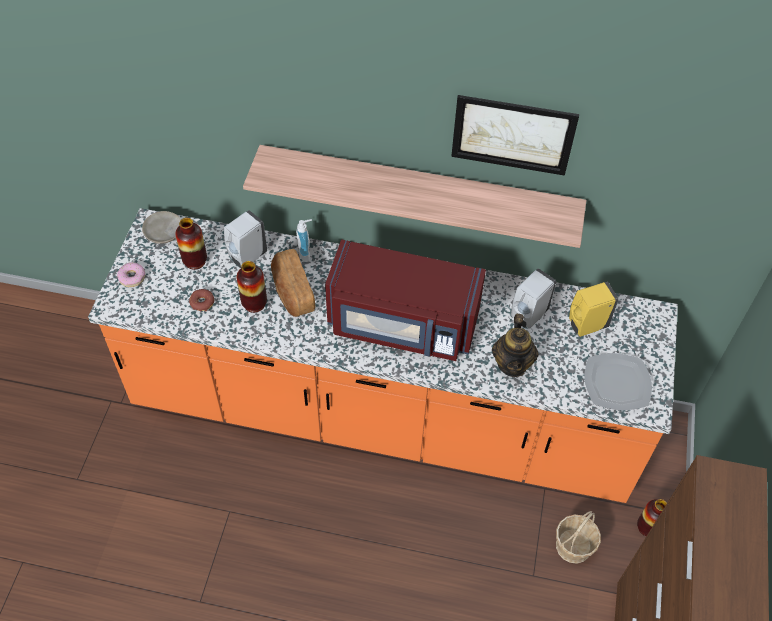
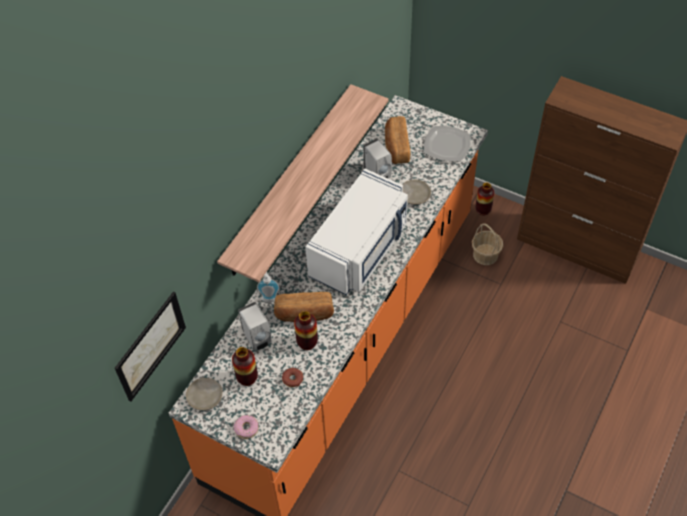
camera: 70 degrees left, 0 degrees up
red microwave [325,240,486,361] -> white microwave [306,169,408,295]
picture [451,95,579,176] -> picture moved to [115,292,186,402]
teapot [492,314,539,377] -> beige plate [403,180,431,205]
yellow soap dispenser [569,282,619,337] -> bread [385,116,410,164]

